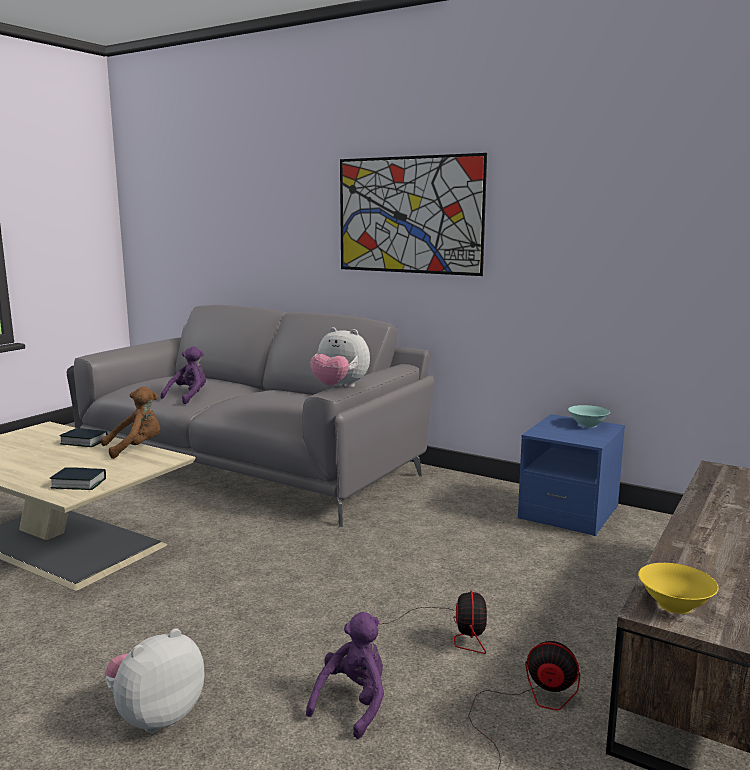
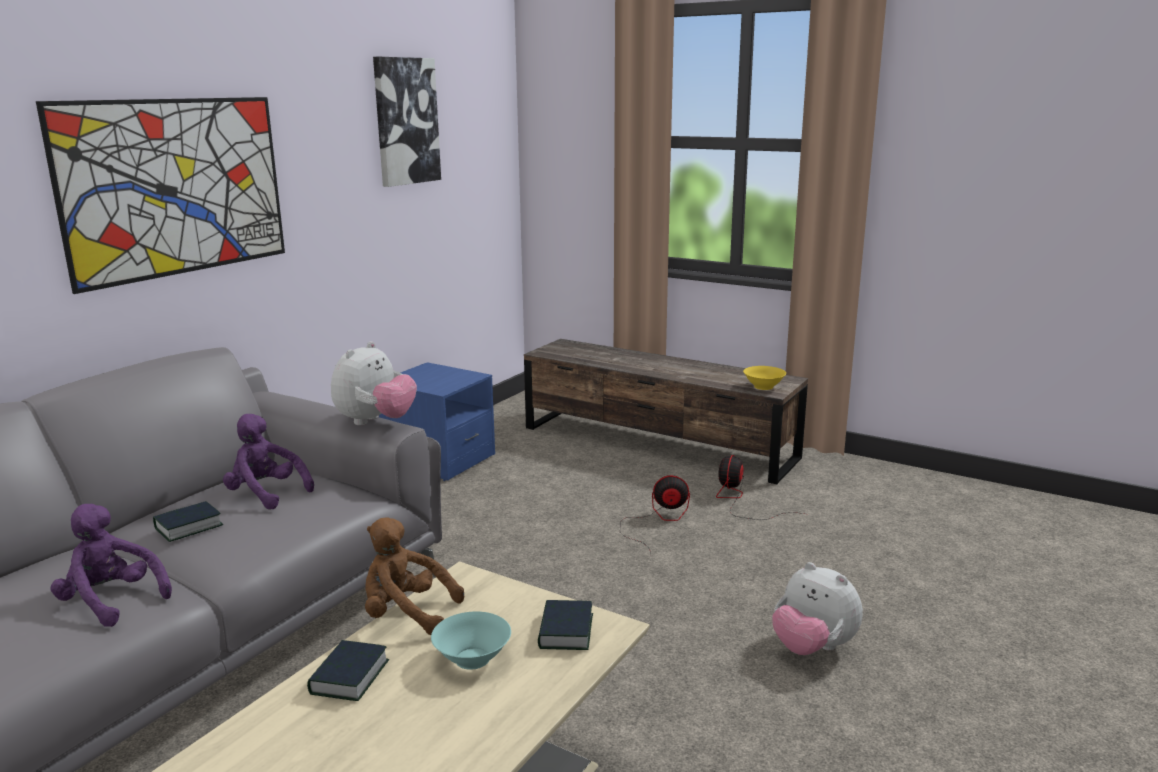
camera: 90 degrees left, 5 degrees up
brown plush toy [101,386,160,459] -> brown plush toy turned 45 degrees counterclockwise [365,517,464,635]
purple plush toy [306,612,384,739] -> purple plush toy moved to [223,414,314,509]
turquoise bowl [568,405,610,428] -> turquoise bowl moved to [431,611,511,670]
none -> book [153,501,223,542]
none -> picture [373,57,441,187]

